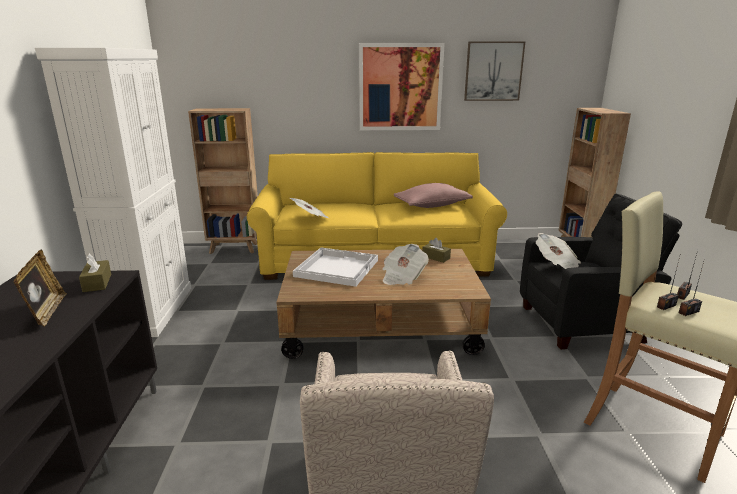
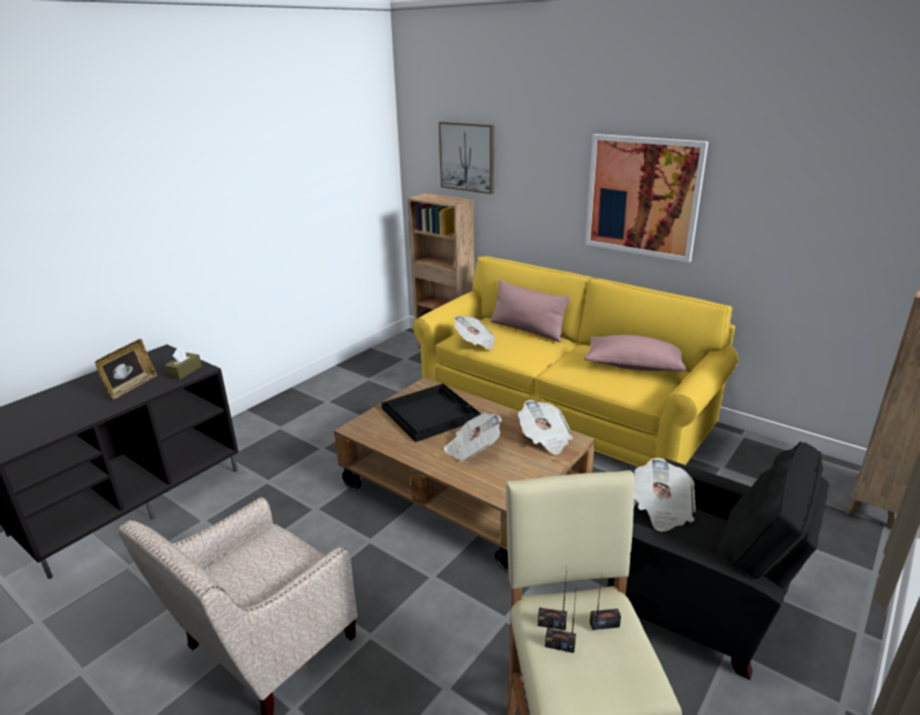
camera: 40 degrees right, 5 degrees up
white cabinet [35,48,191,337] -> none
white tray [293,248,378,287] -> black tray [382,384,481,442]
brown tissue box [422,238,451,263] -> newspaper [518,400,573,455]
picture [464,42,525,101] -> picture moved to [439,122,494,194]
none -> pink pillow [490,280,571,342]

